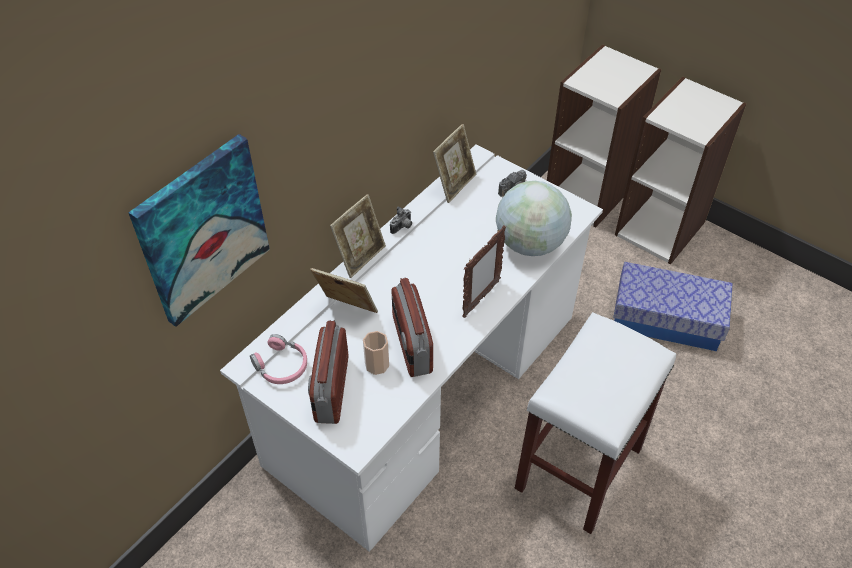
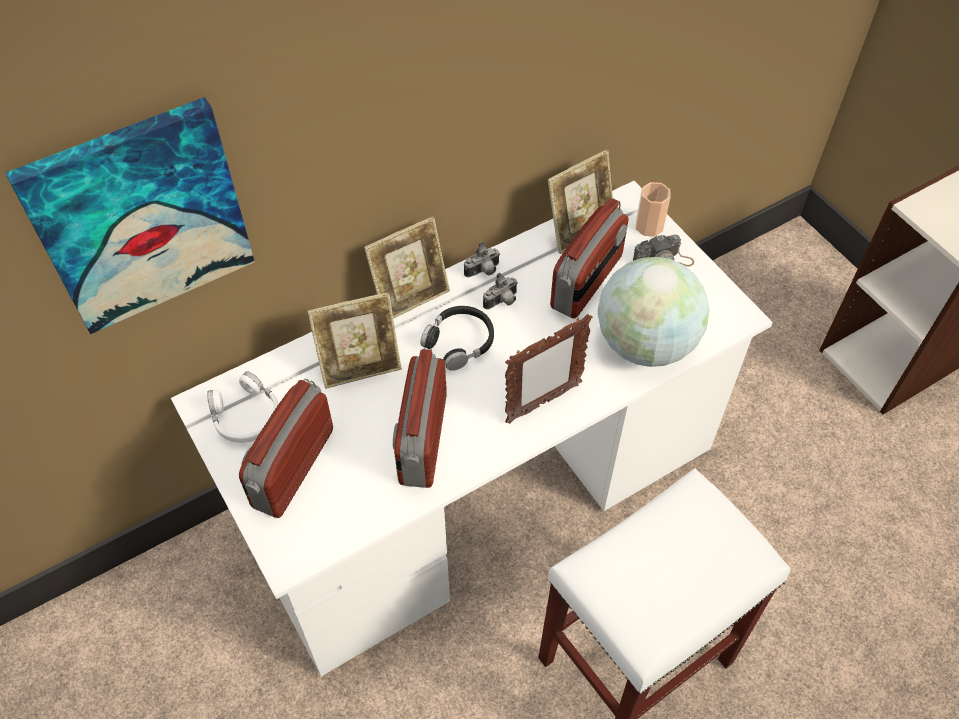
camera: 20 degrees right, 5 degrees up
pink headphones [250,334,307,384] -> white headphones [207,371,279,443]
picture frame [310,268,378,313] -> picture frame turned 120 degrees clockwise [308,292,402,389]
cup [363,331,389,375] -> cup moved to [636,182,670,237]
bookcase [547,44,661,228] -> none
storage box [613,262,733,351] -> none
none -> black headphones [420,306,494,371]
none -> camera [483,273,518,310]
none -> radio [550,198,628,319]

